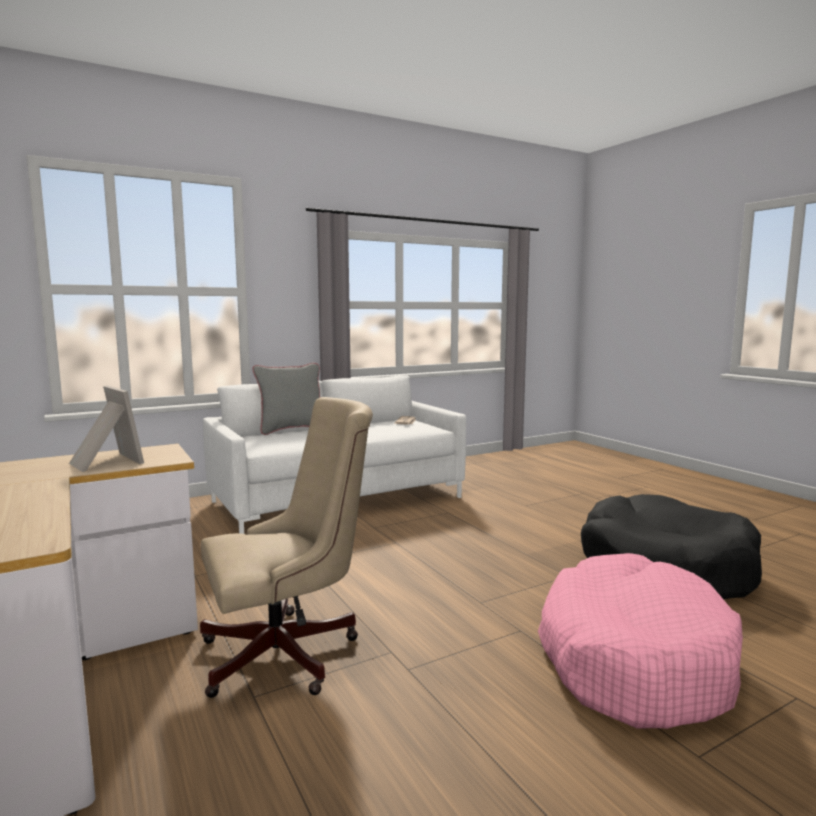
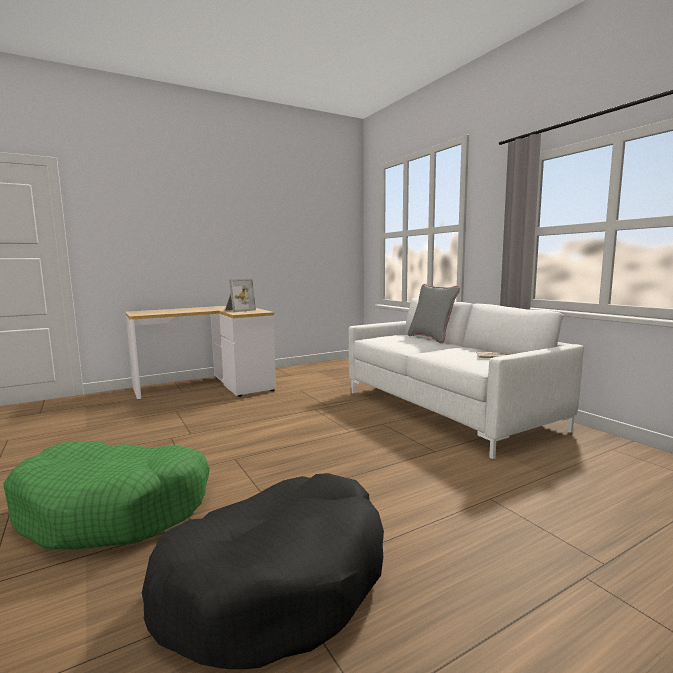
camera: 90 degrees right, 0 degrees up
beige office chair [200,397,373,698] -> none
pink dog bed [538,553,743,729] -> green dog bed [3,441,210,550]

